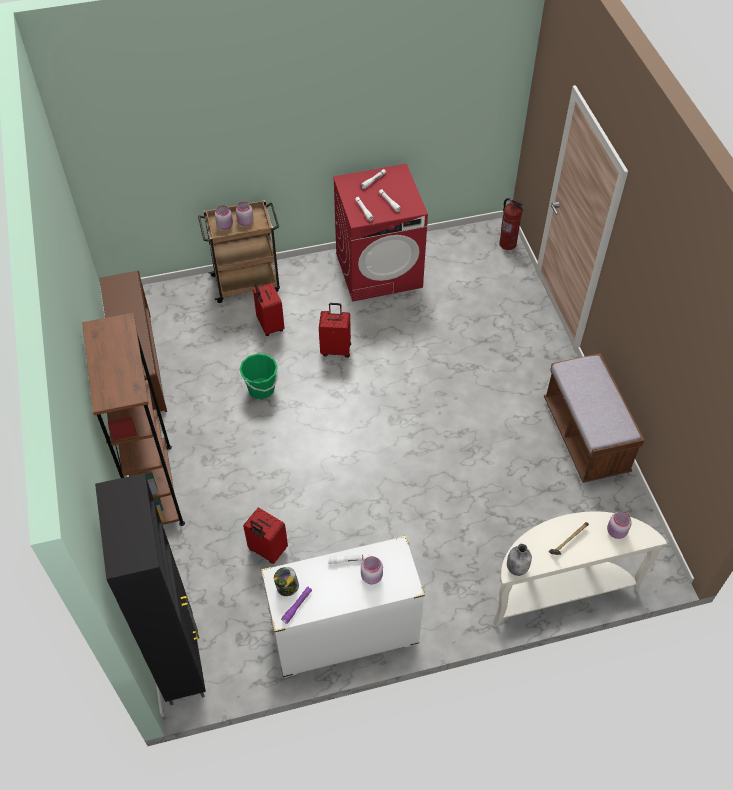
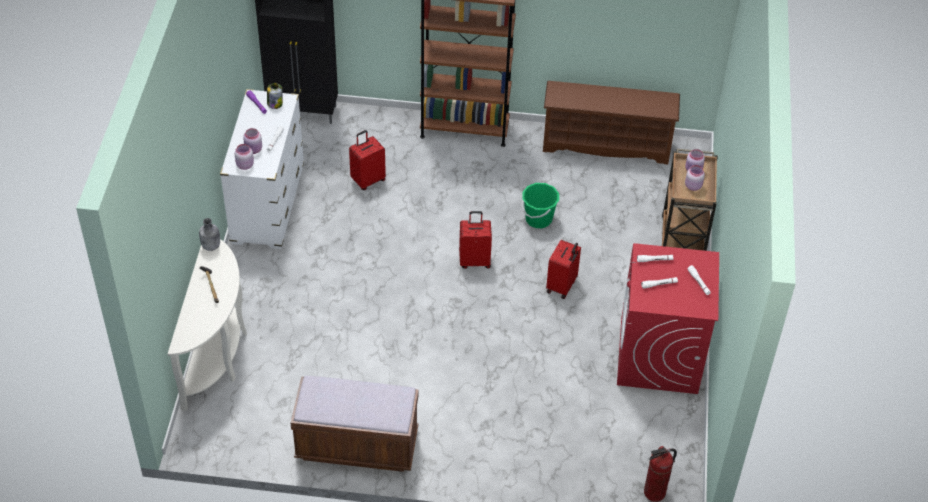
camera: 110 degrees right, 5 degrees down
red suitcase [253,283,285,336] -> red suitcase moved to [459,211,492,269]
pink jar [607,511,632,539] -> pink jar moved to [235,144,254,170]

